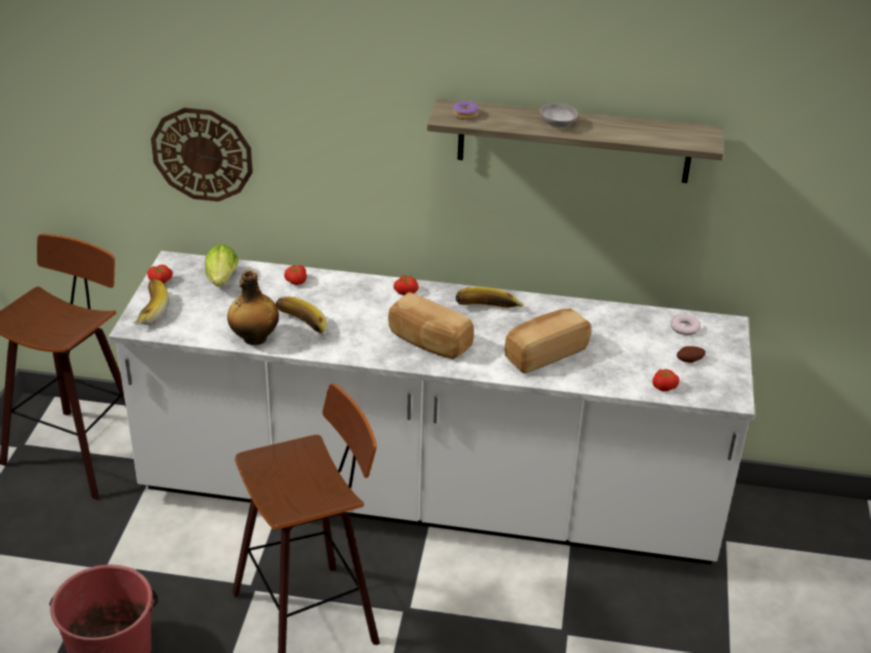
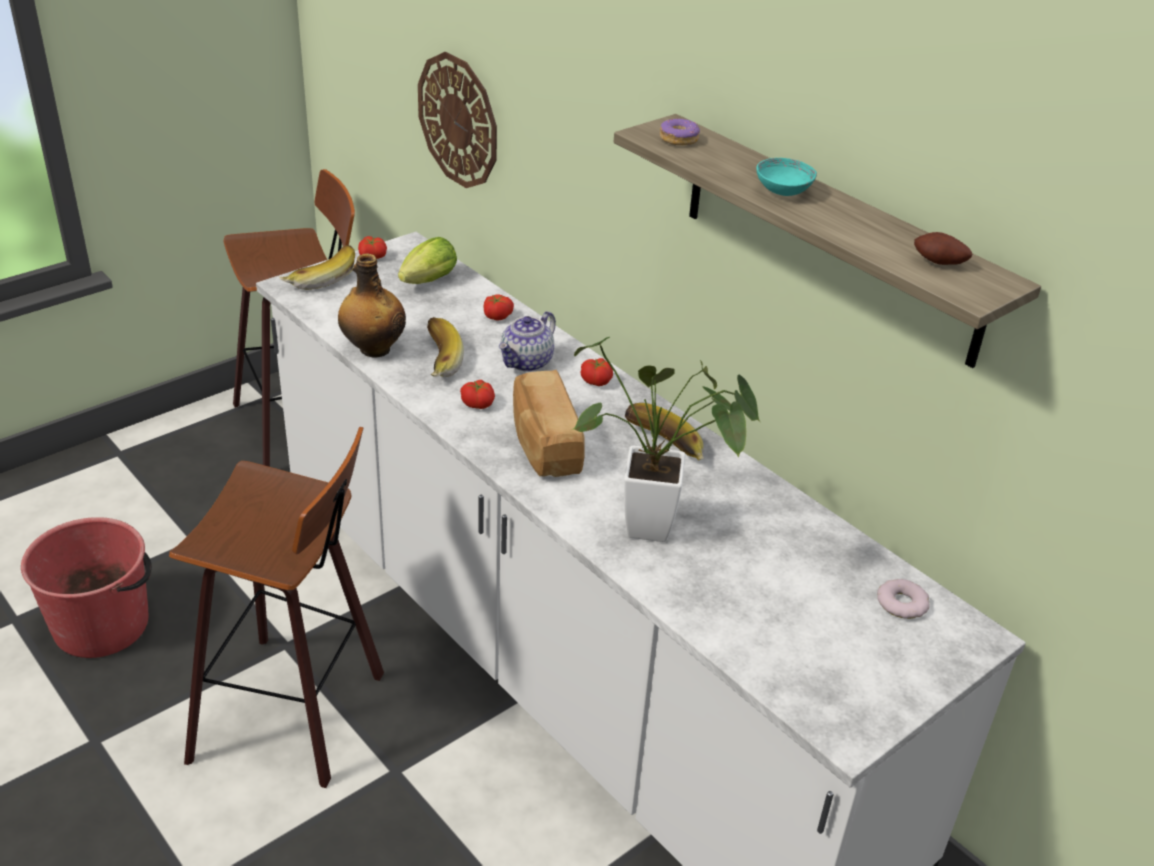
camera: 40 degrees right, 0 degrees up
bread [505,308,591,374] -> potted plant [572,337,760,542]
grey bowl [540,104,578,127] -> turquoise bowl [756,158,817,196]
tomato [652,369,679,391] -> tomato moved to [460,380,495,409]
potato [677,346,706,363] -> potato moved to [914,232,973,265]
none -> teapot [499,311,556,372]

